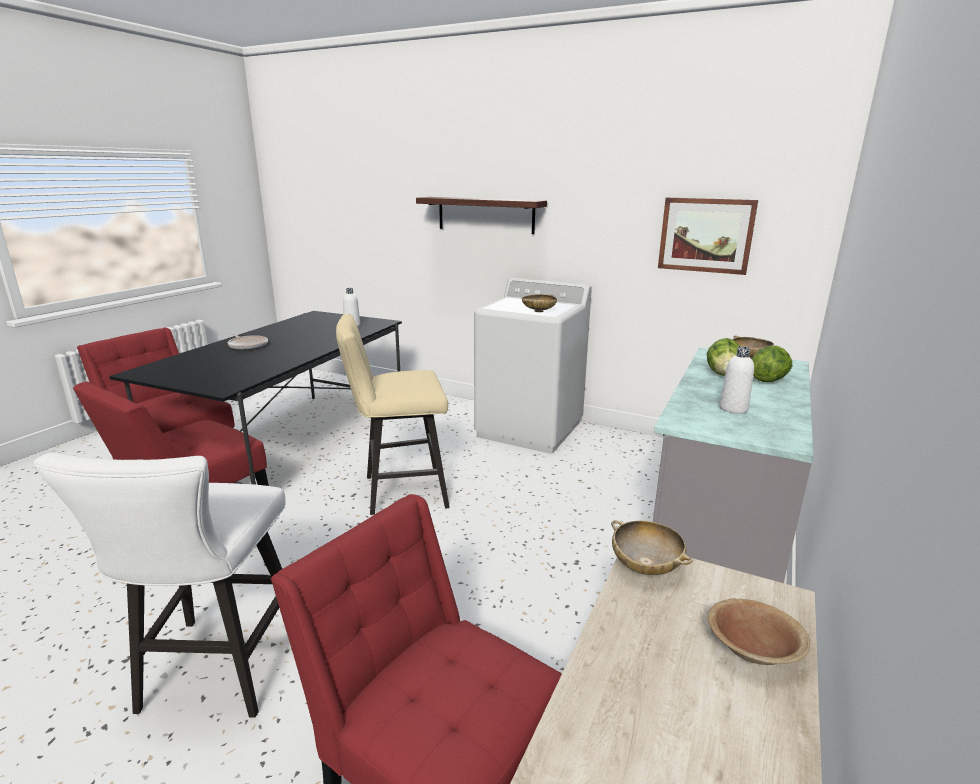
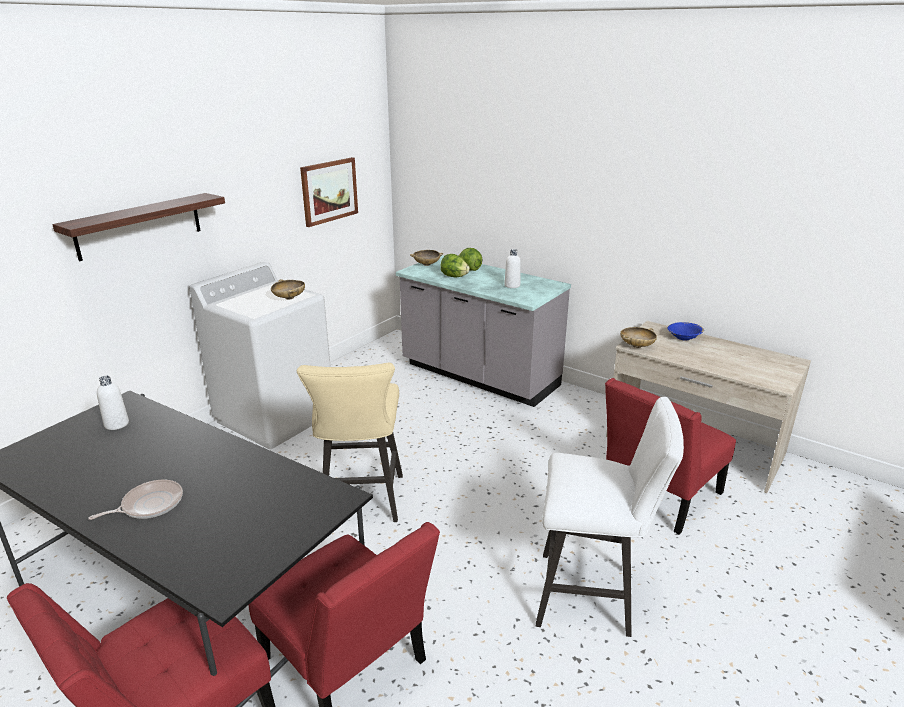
camera: 80 degrees left, 5 degrees up
brown bowl [708,598,810,665] -> blue bowl [668,322,704,341]

